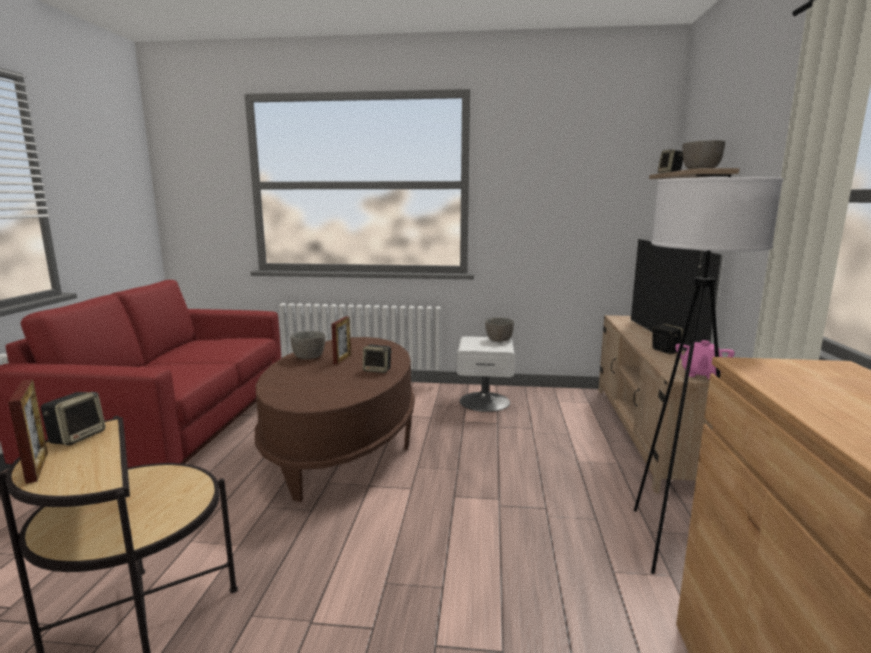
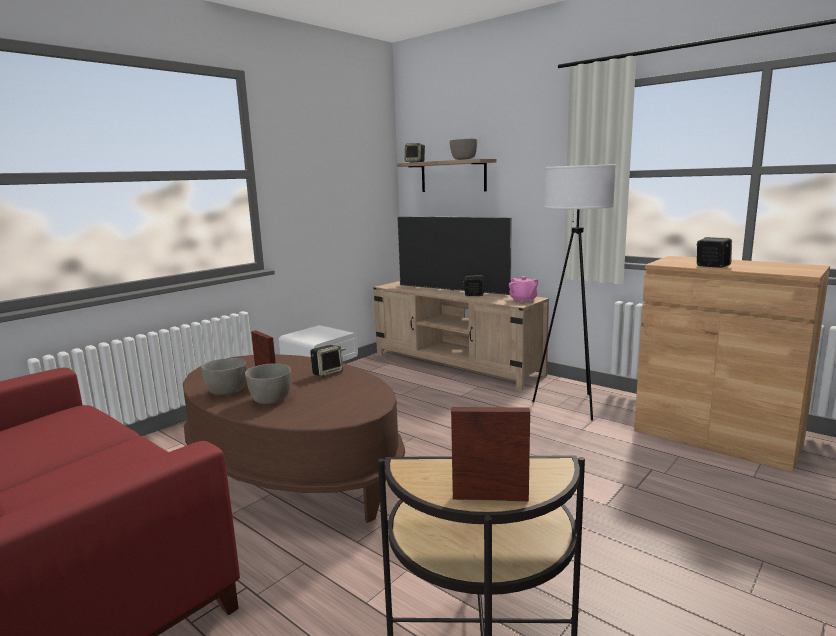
camera: 55 degrees left, 0 degrees up
speaker [41,392,105,446] -> speaker moved to [696,237,732,268]
grey bowl [485,318,514,342] -> grey bowl moved to [245,363,291,404]

